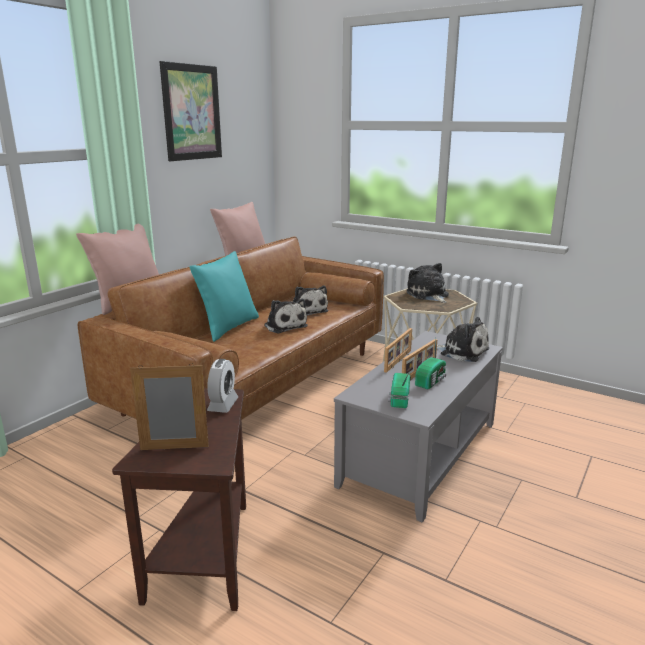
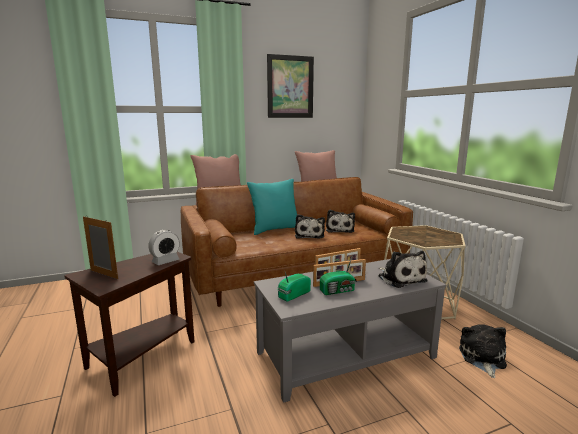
camera: 35 degrees right, 5 degrees down
plush toy [407,263,449,303] -> plush toy moved to [459,324,507,378]

